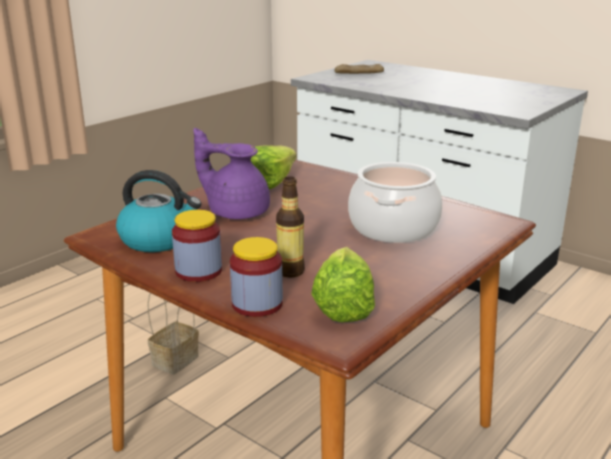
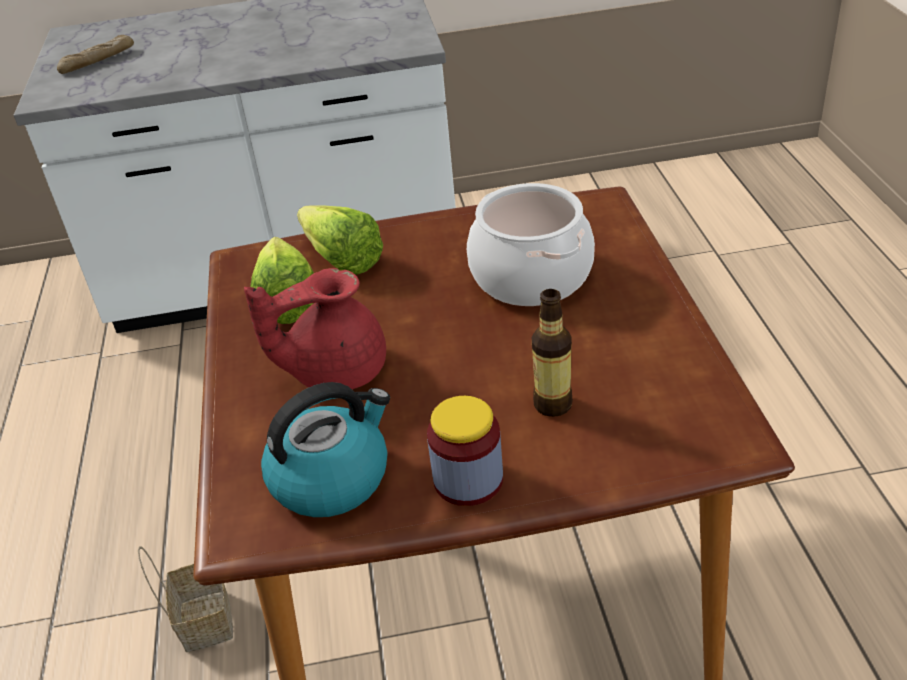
camera: 45 degrees left, 15 degrees up
purple teapot [193,128,270,219] -> red teapot [244,268,386,389]
jar [230,237,283,317] -> none
lettuce [311,247,375,322] -> lettuce moved to [297,206,383,275]

